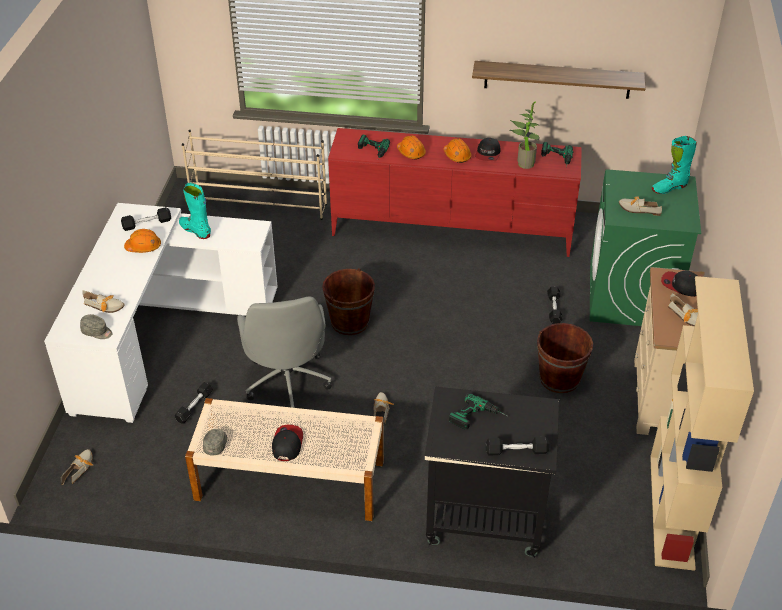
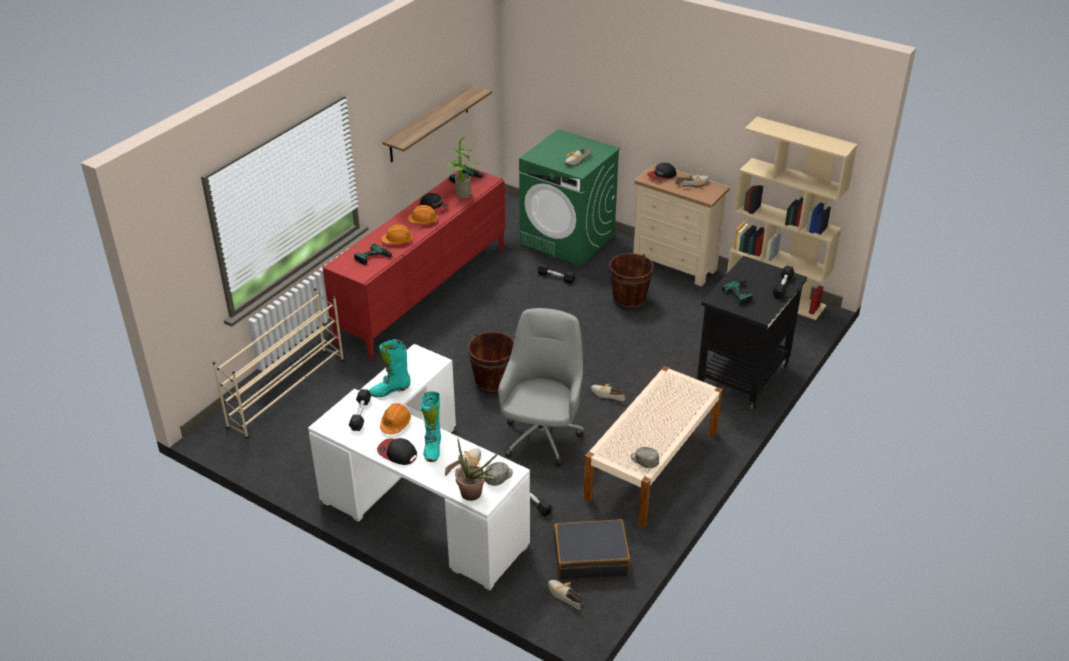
camera: 65 degrees left, 5 degrees down
grey office chair [237,296,332,408] -> grey office chair turned 90 degrees counterclockwise [498,308,584,467]
cap [272,425,303,461] -> cap moved to [377,438,417,465]
turquoise boot [652,136,697,194] -> turquoise boot moved to [421,391,441,462]
none -> potted plant [456,437,499,501]
none -> black suitcase [554,519,630,580]

